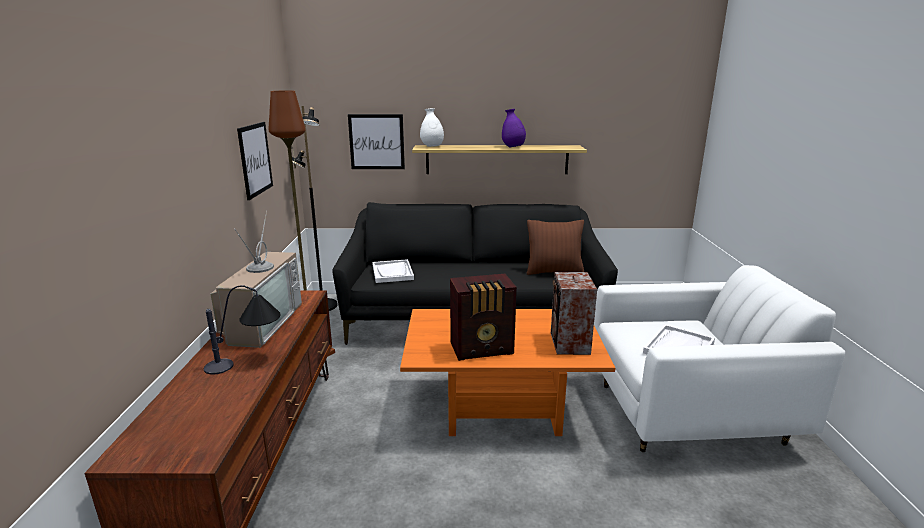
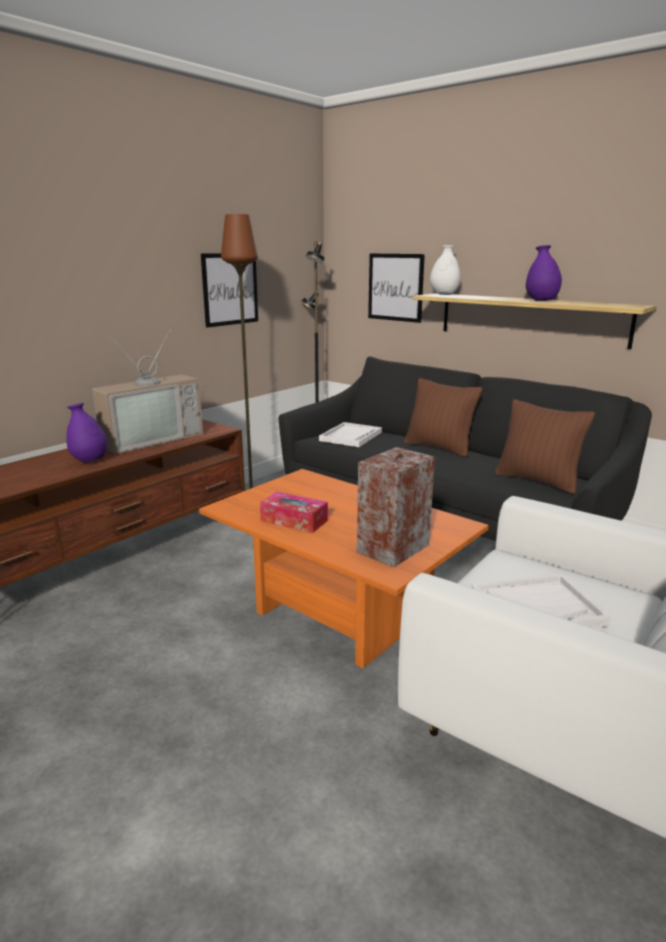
camera: 40 degrees right, 0 degrees up
table lamp [204,285,281,374] -> purple vase [66,403,108,462]
radio [450,274,517,361] -> tissue box [260,492,328,533]
none -> brown pillow [404,378,482,457]

